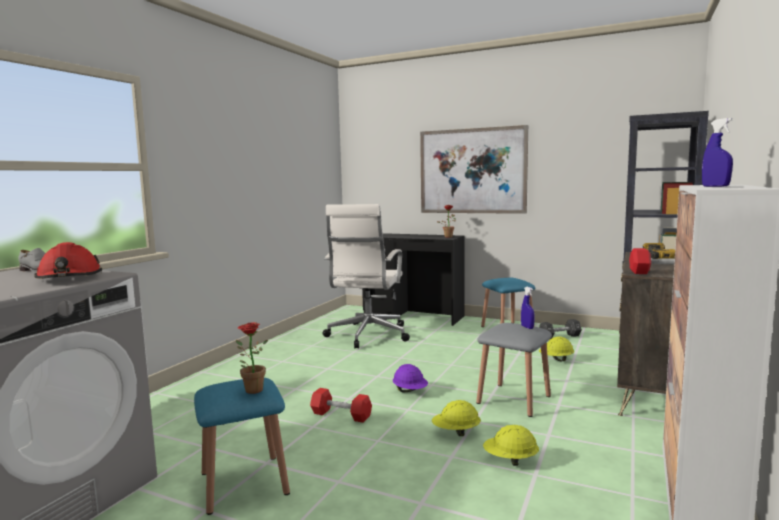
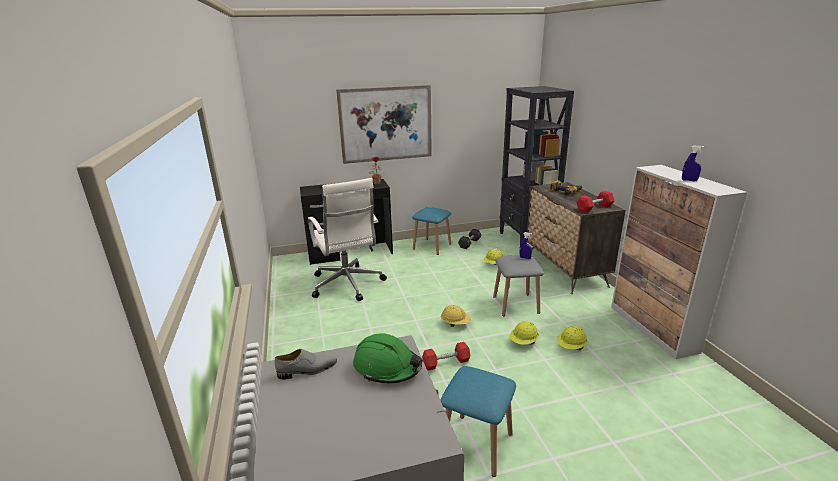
camera: 40 degrees left, 15 degrees up
red hard hat [34,242,102,279] -> green hard hat [353,333,423,383]
potted plant [236,322,268,394] -> none
purple hard hat [393,364,428,392] -> yellow hard hat [441,305,471,327]

